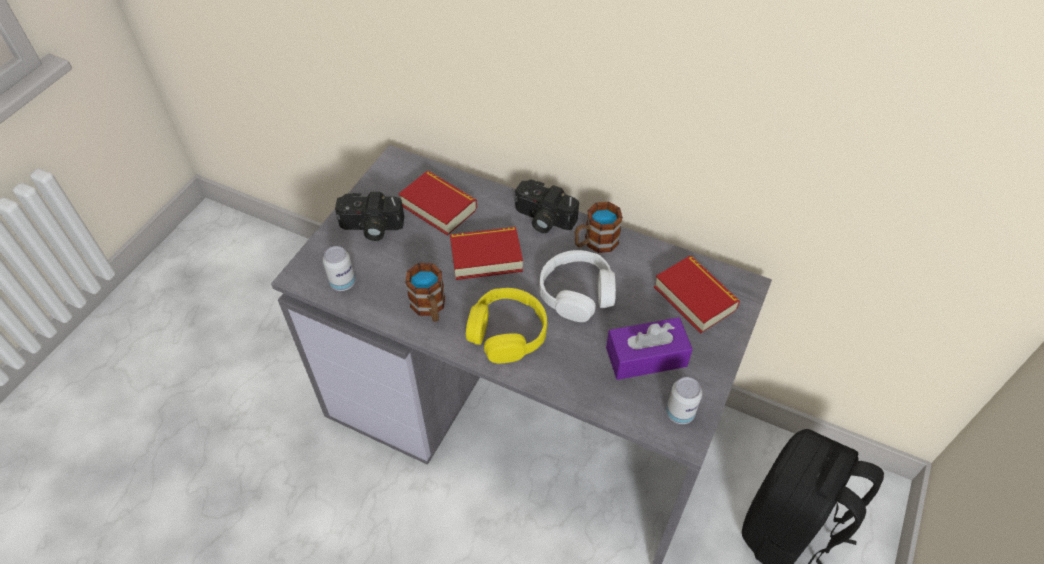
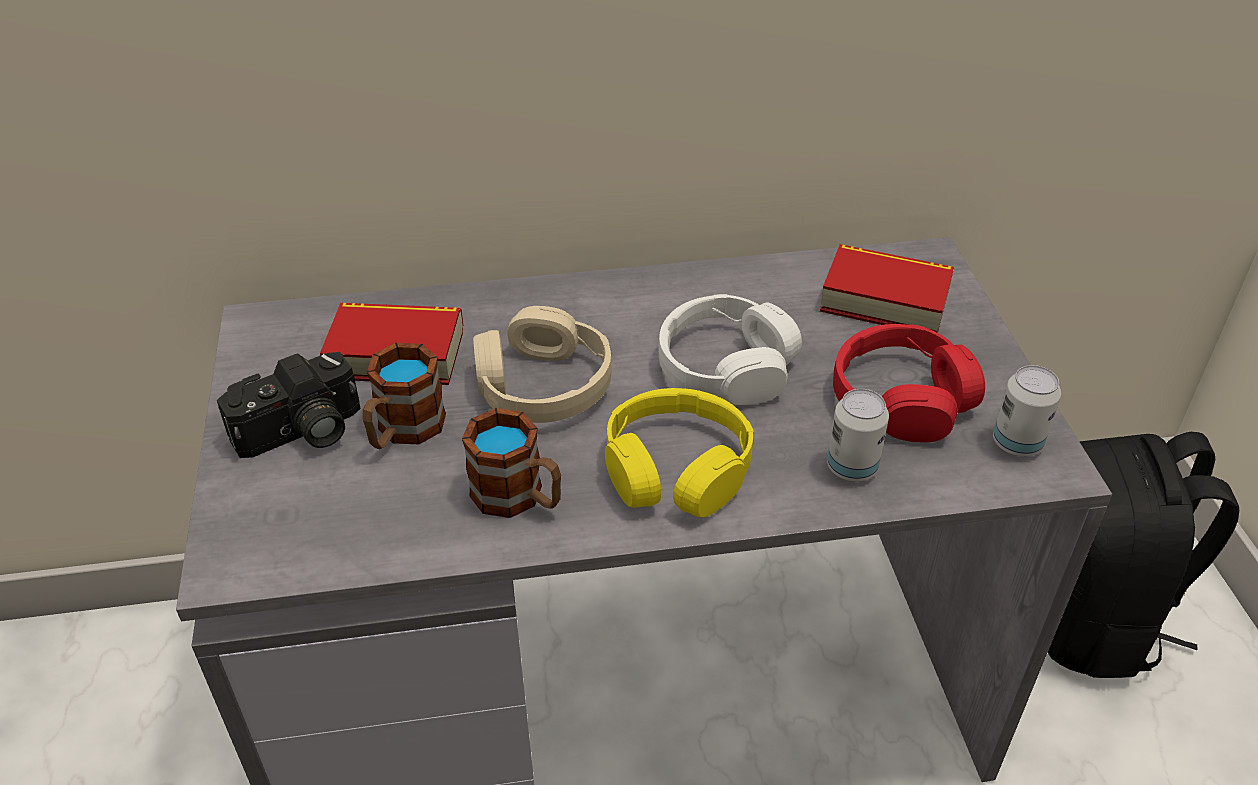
camera: 35 degrees left, 10 degrees down
can [323,246,356,291] -> can moved to [827,389,889,482]
book [450,227,523,280] -> beige headphones [473,306,612,423]
camera [514,180,579,233] -> none
mug [575,202,623,253] -> mug moved to [363,343,446,449]
purple tissue box [606,317,693,380] -> red headphones [833,324,985,443]

